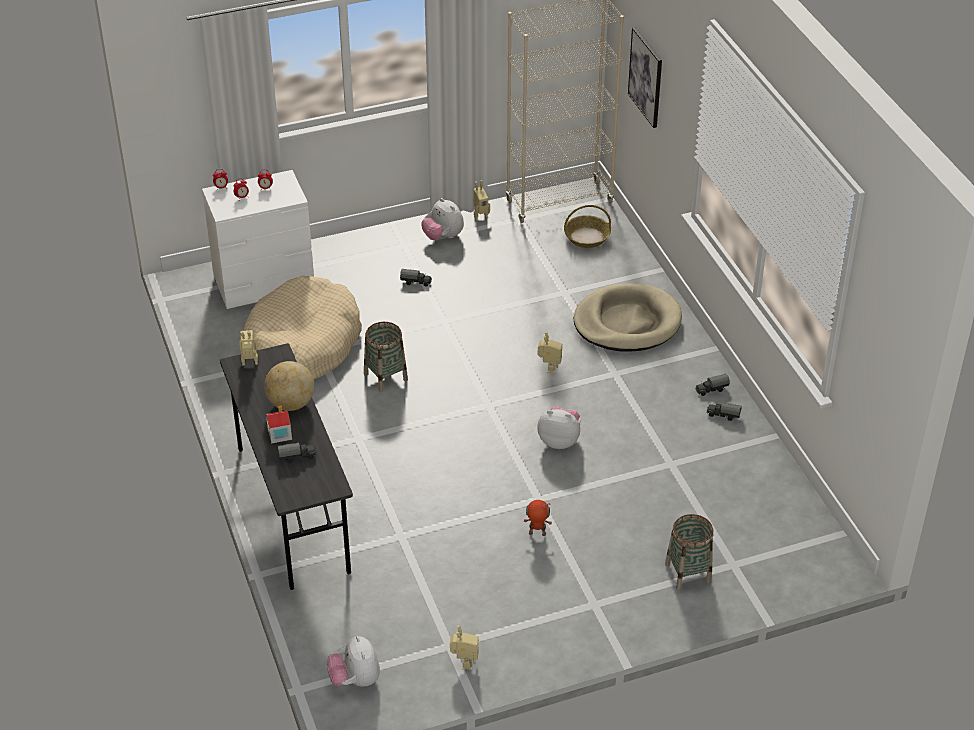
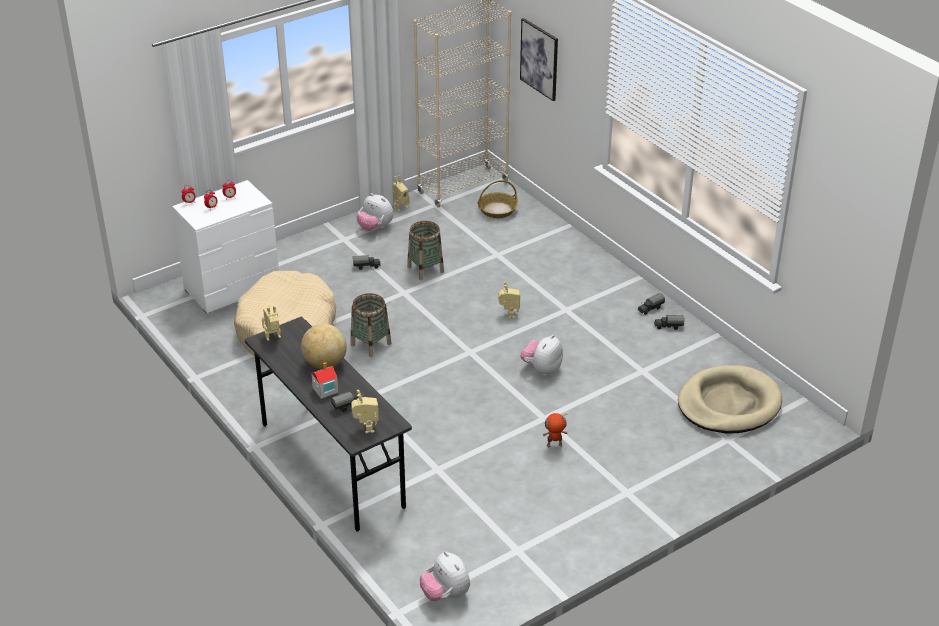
camera: 15 degrees left, 5 degrees down
toy robot [450,625,479,670] -> toy robot moved to [351,390,379,433]
plush toy [537,406,581,449] -> plush toy turned 60 degrees counterclockwise [520,335,563,376]
beige dog bed [574,283,682,351] -> beige dog bed moved to [678,365,782,433]
basket [665,514,714,590] -> basket moved to [407,221,444,280]

